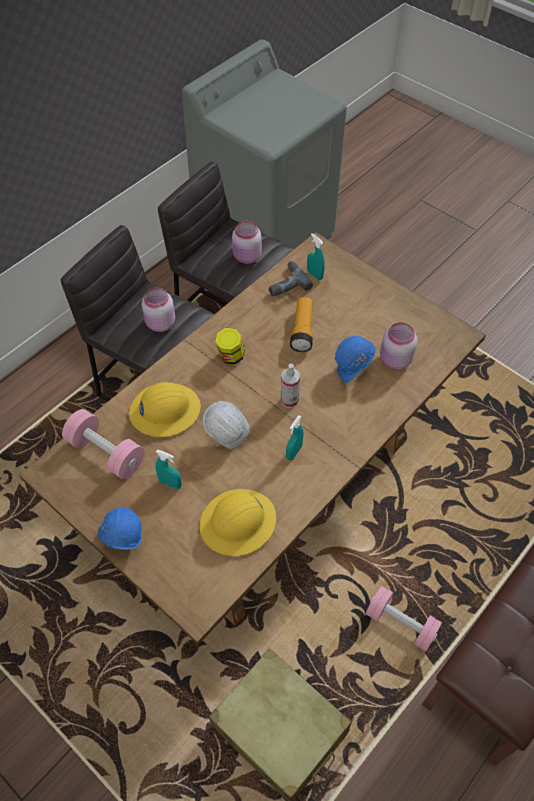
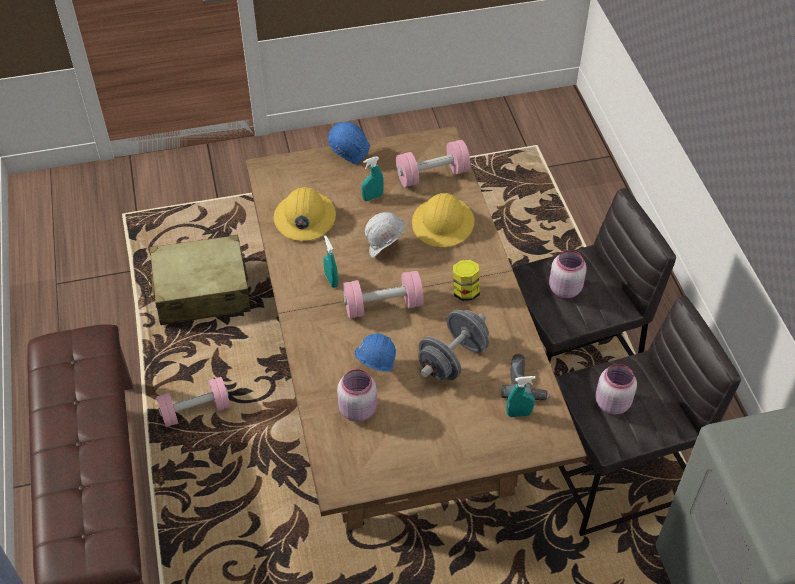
camera: 125 degrees right, 5 degrees down
spray bottle [281,363,300,408] -> pink dumbbell [343,271,424,318]
flashlight [290,297,313,352] -> grey dumbbell [418,310,489,380]

